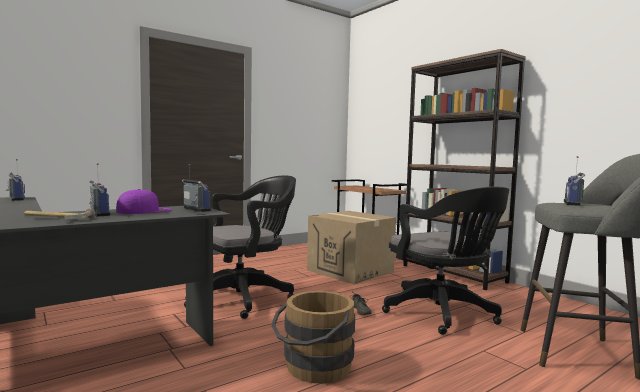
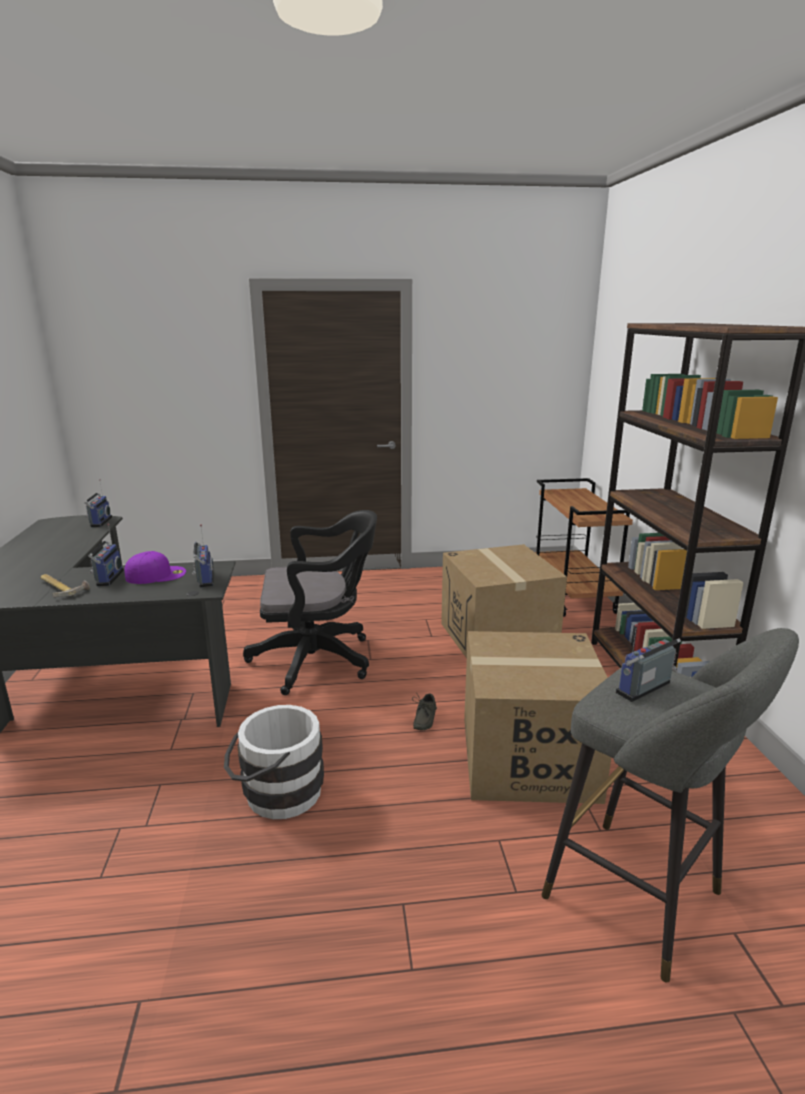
camera: 30 degrees right, 15 degrees up
brown bucket [271,291,355,384] -> white bucket [224,705,324,819]
black office chair [382,187,509,335] -> cardboard box [464,631,611,804]

